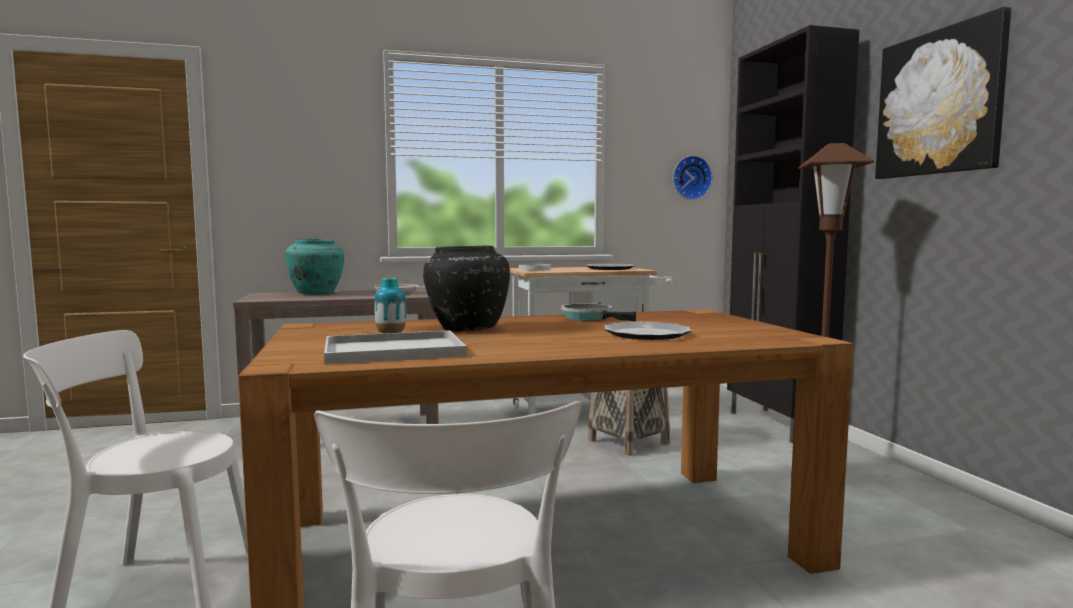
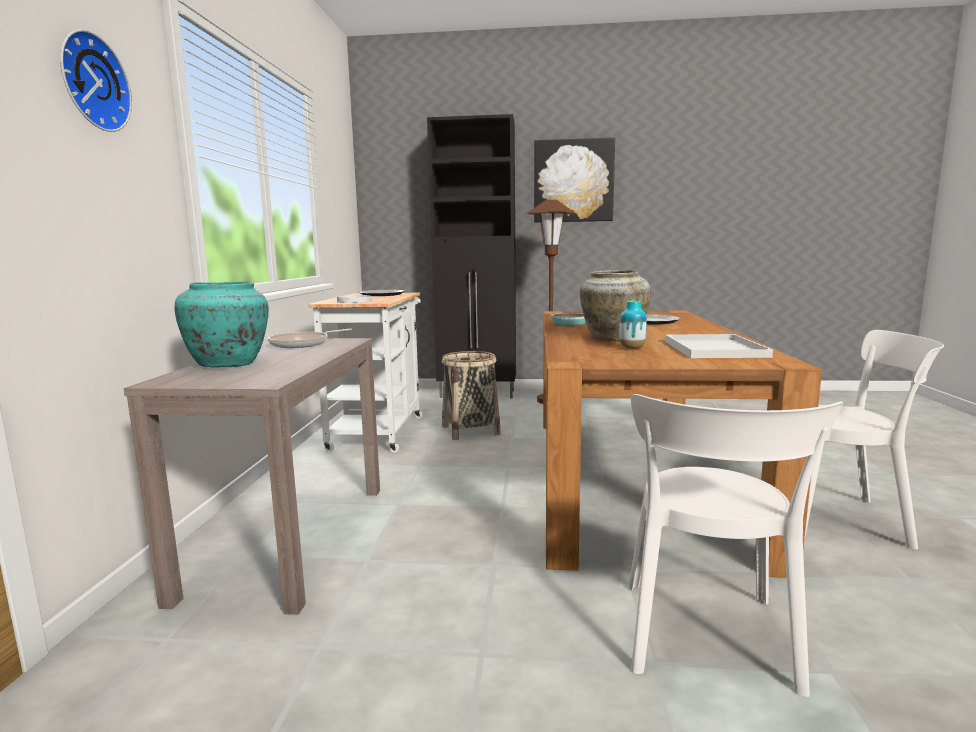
camera: 70 degrees left, 5 degrees up
black vase [423,245,510,332] -> beige vase [580,270,651,341]
wall clock [673,156,713,200] -> wall clock moved to [60,29,132,132]

